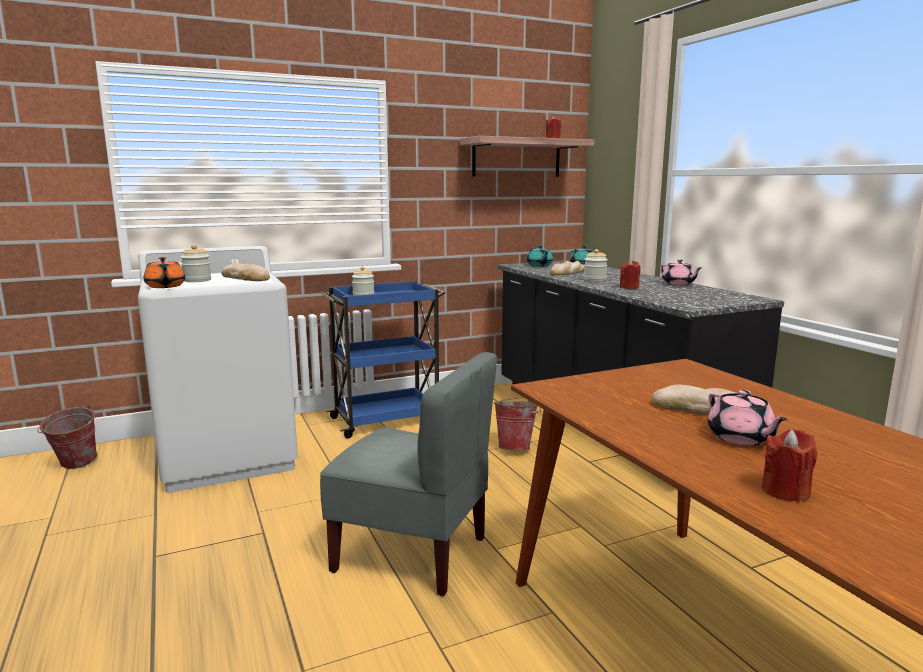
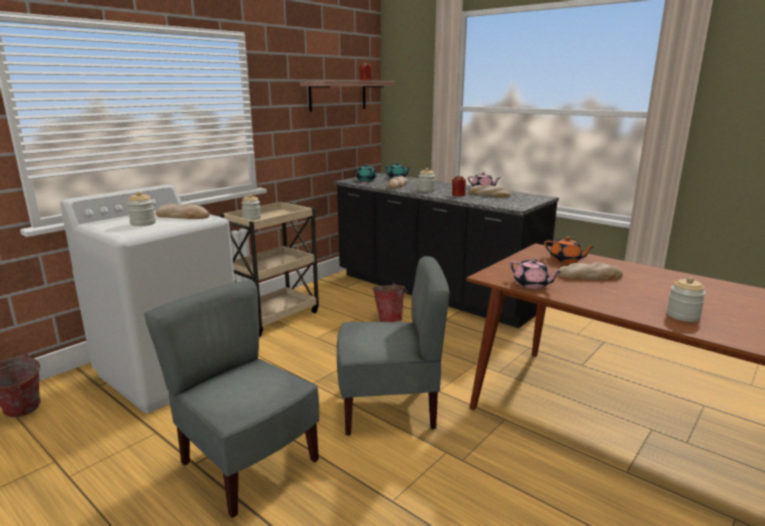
camera: 25 degrees left, 5 degrees up
orange teapot [144,257,185,288] -> orange teapot moved to [544,236,595,263]
blue cart [321,281,445,439] -> beige cart [220,201,319,337]
pink teapot [707,390,788,446] -> pink teapot moved to [510,258,562,289]
red candle [762,429,817,502] -> jar [667,277,706,322]
none -> grey chair [144,280,319,518]
none -> bread [469,185,511,197]

